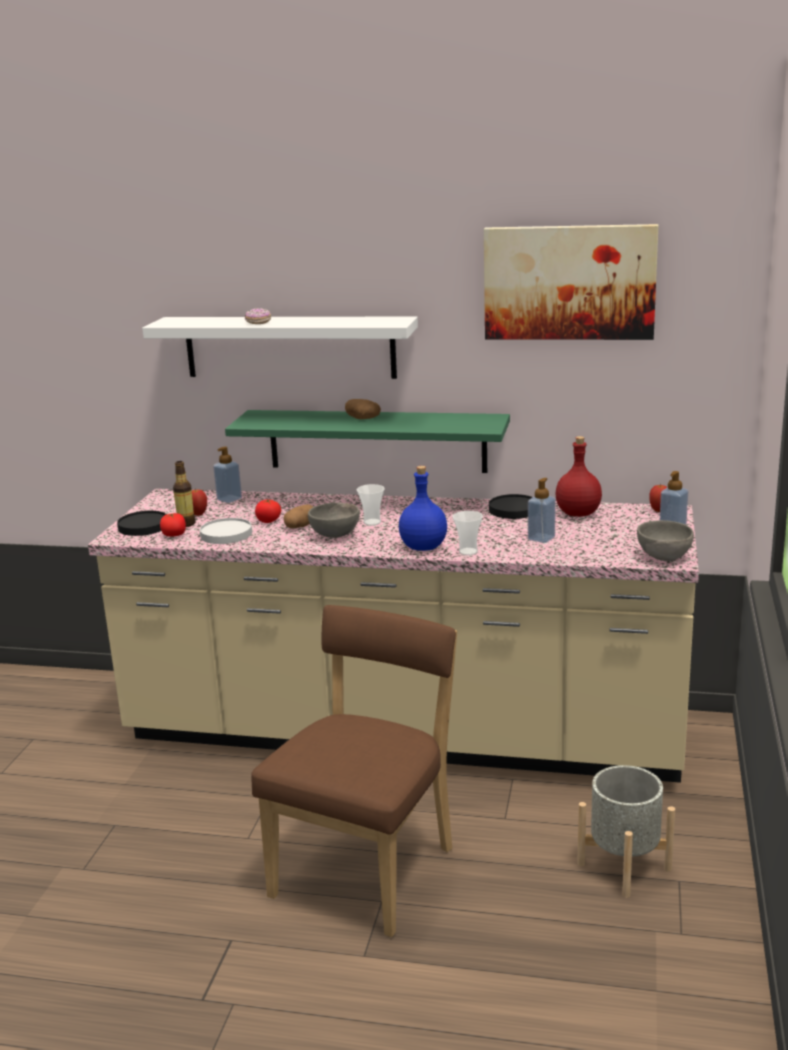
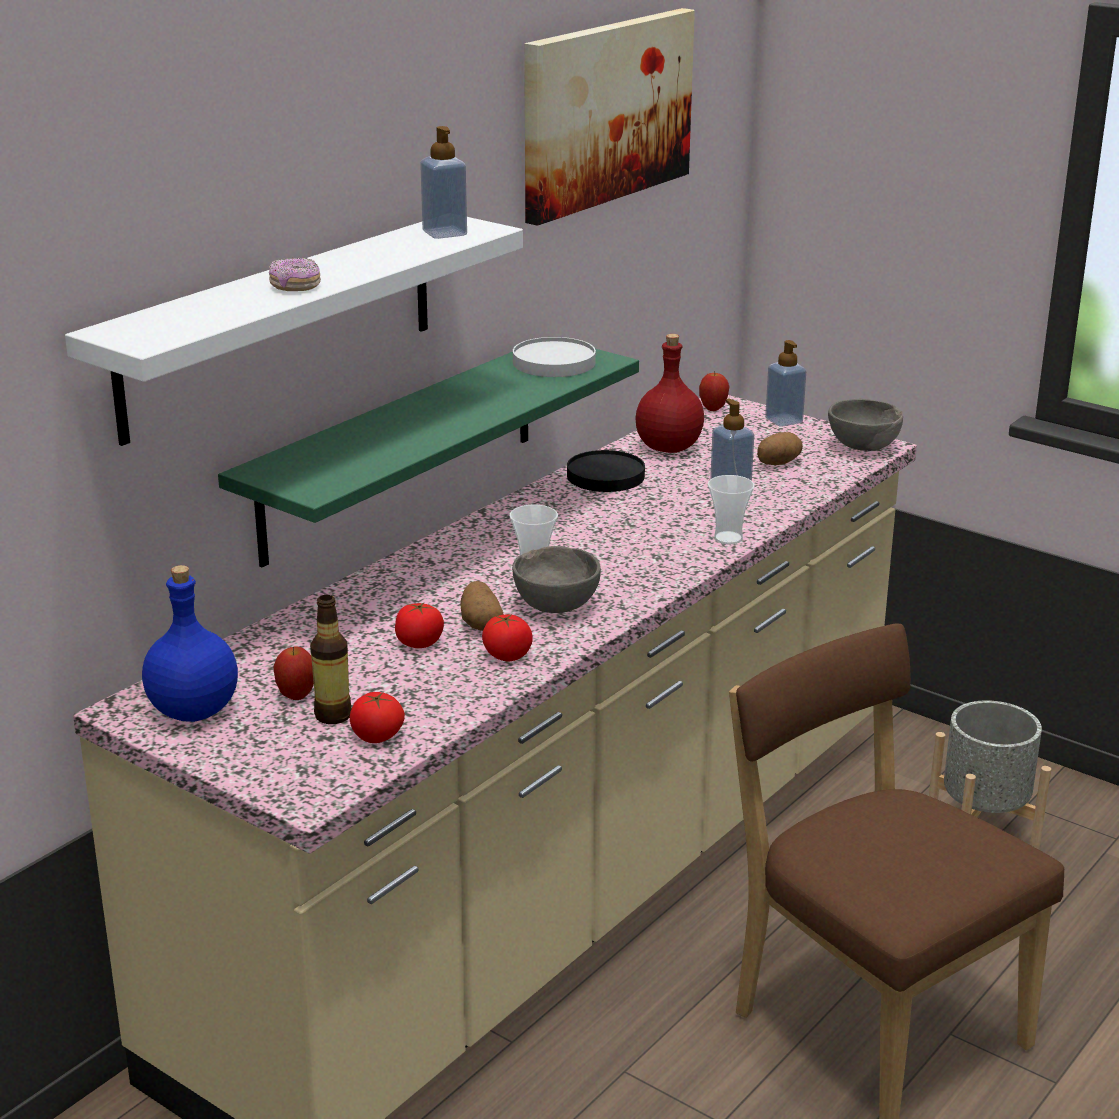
camera: 65 degrees left, 5 degrees up
black plate [117,511,166,536] -> none
white plate [200,518,252,544] -> white plate moved to [513,337,596,377]
soap dispenser [213,447,242,503] -> soap dispenser moved to [420,126,467,239]
potato [345,399,381,419] -> potato moved to [757,432,803,465]
blue bottle [399,466,447,551] -> blue bottle moved to [142,565,238,722]
none -> tomato [482,614,533,661]

